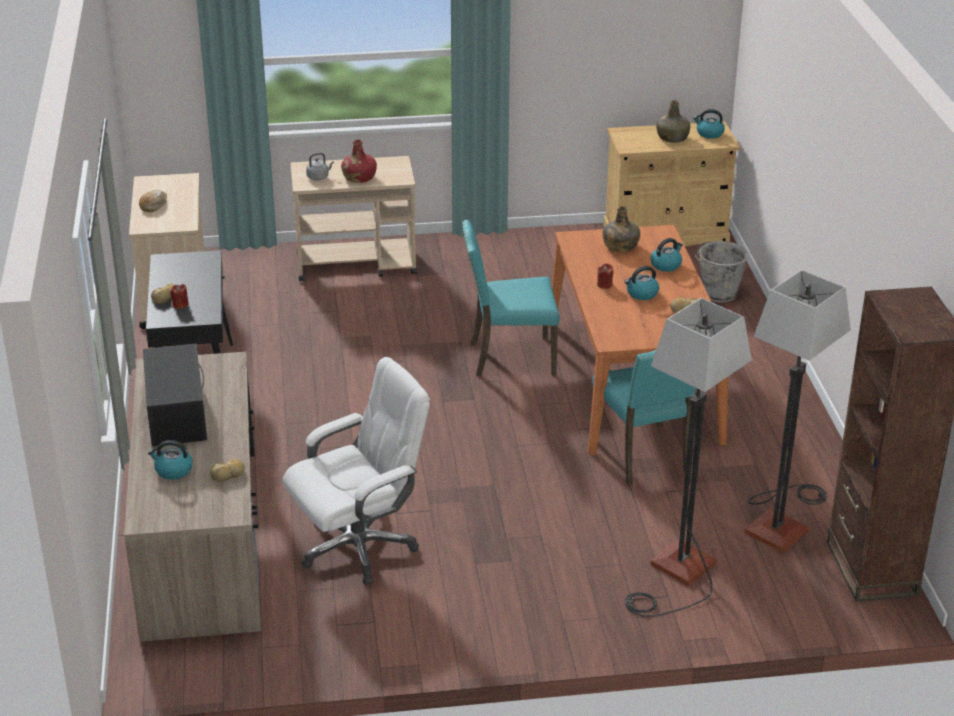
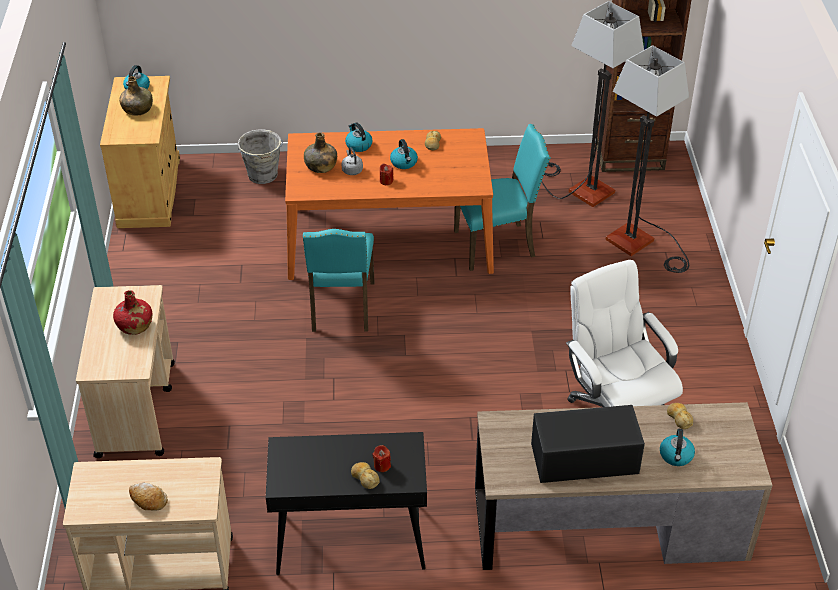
camera: 85 degrees left, 10 degrees up
grey kettle [306,153,334,180] -> grey kettle moved to [342,147,363,175]

